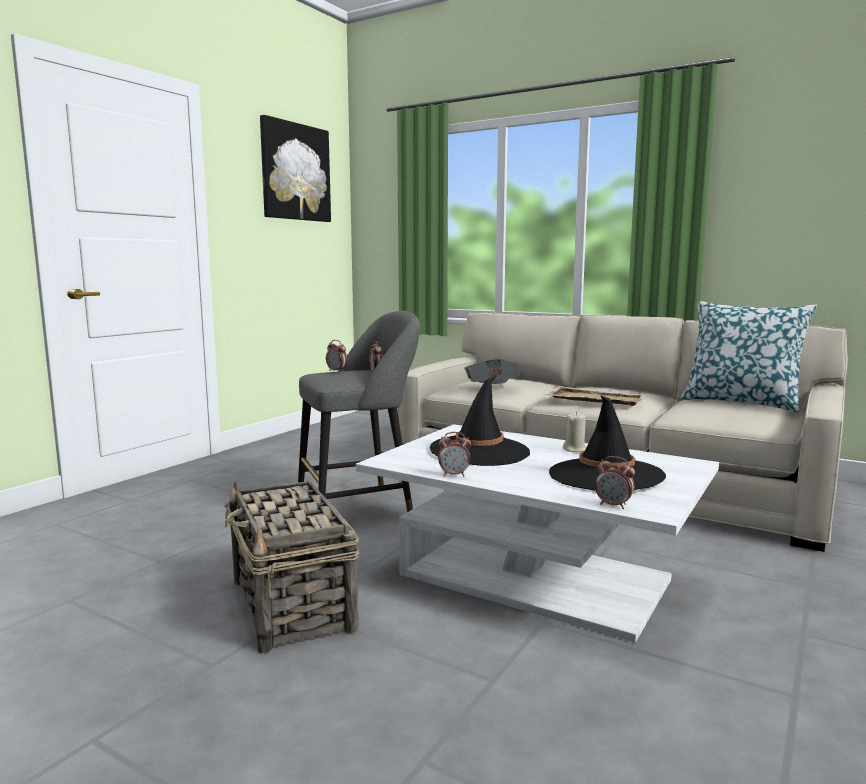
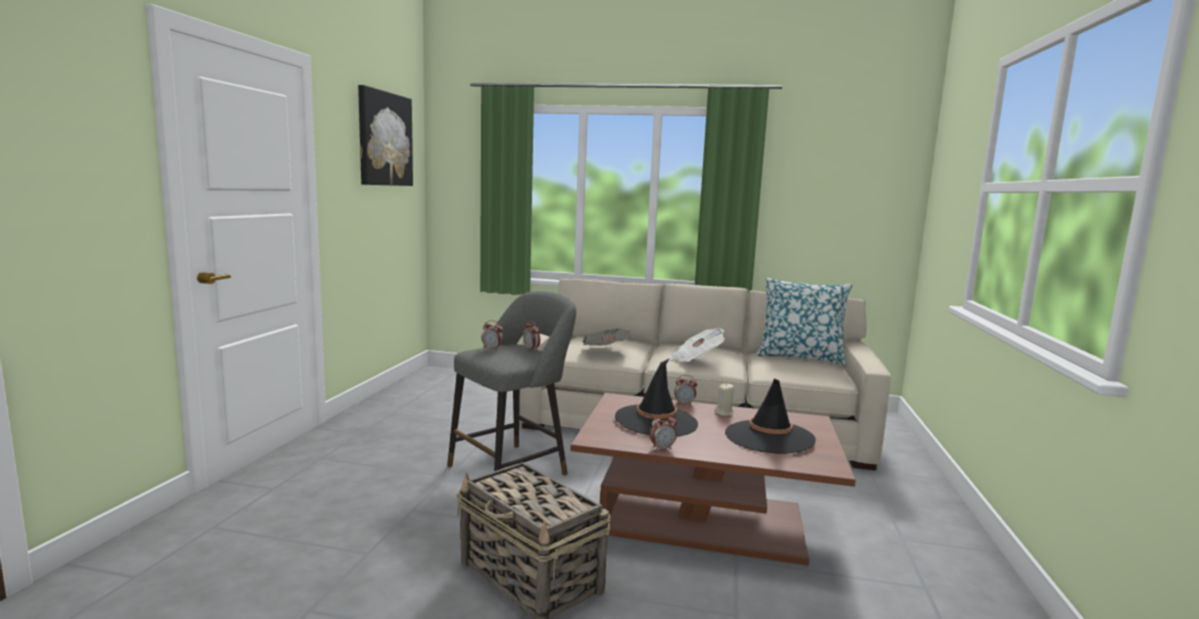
camera: 20 degrees left, 0 degrees up
white coffee table [356,424,719,643] -> brown coffee table [570,393,856,565]
beige tray [545,386,646,406] -> newspaper [669,328,725,362]
alarm clock [595,456,635,509] -> alarm clock moved to [674,375,697,405]

